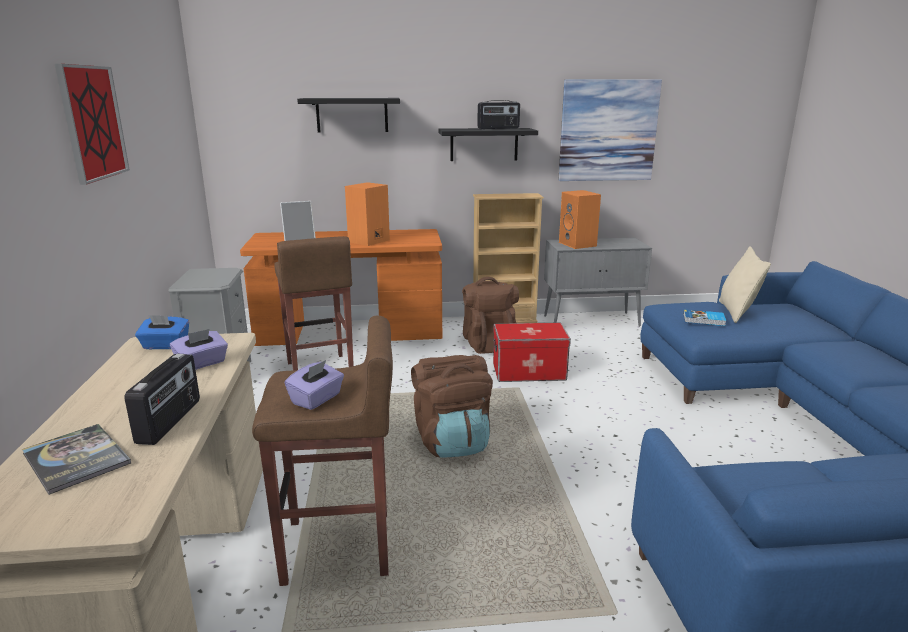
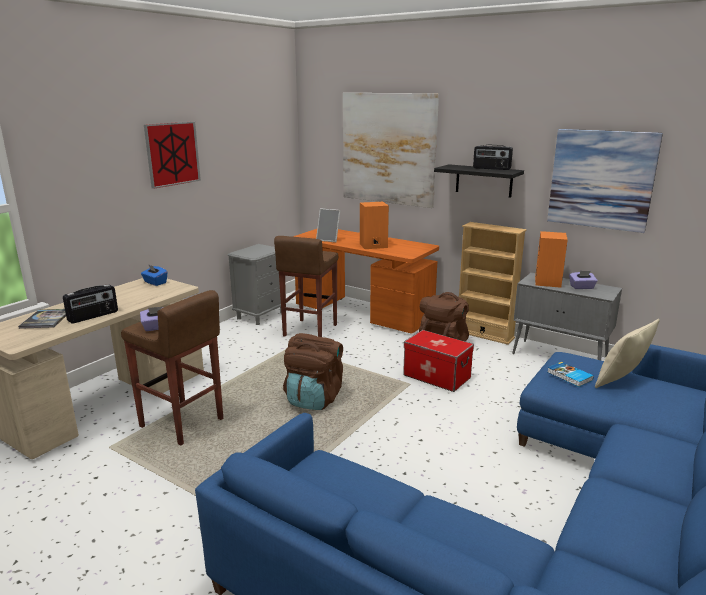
camera: 40 degrees right, 0 degrees up
purple tissue box [170,329,228,370] -> purple tissue box moved to [569,271,598,289]
black shelf [297,98,400,132] -> picture [343,93,439,208]

